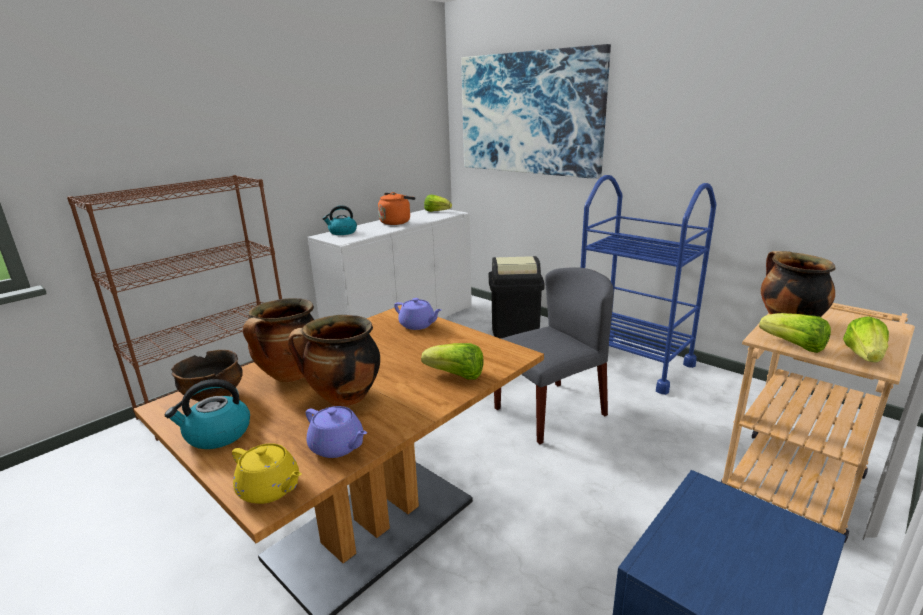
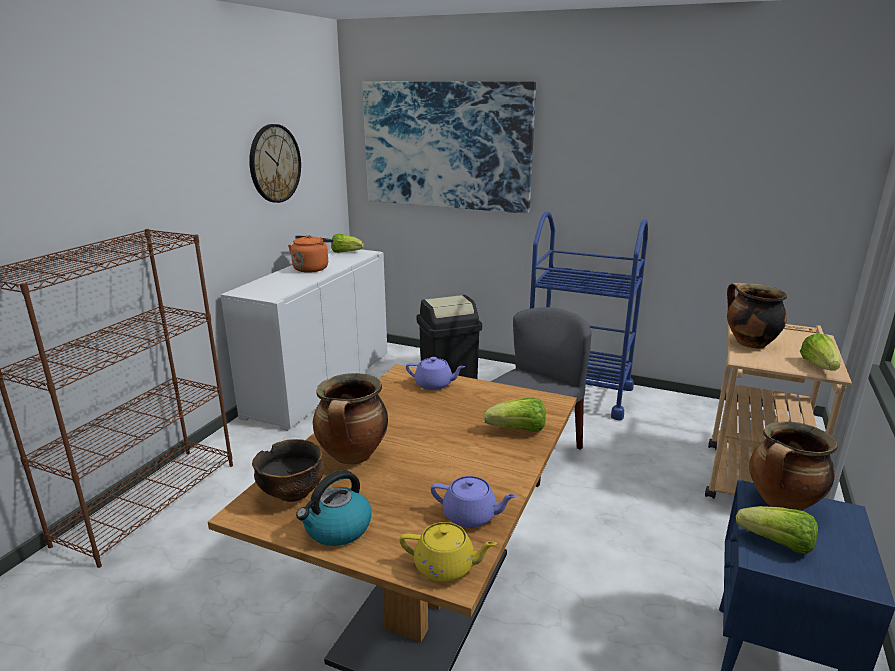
camera: 20 degrees left, 0 degrees up
cooking pot [288,315,380,407] -> cooking pot moved to [749,422,837,511]
kettle [322,205,357,235] -> none
lettuce [759,313,831,353] -> lettuce moved to [736,506,818,554]
none -> wall clock [249,124,301,203]

